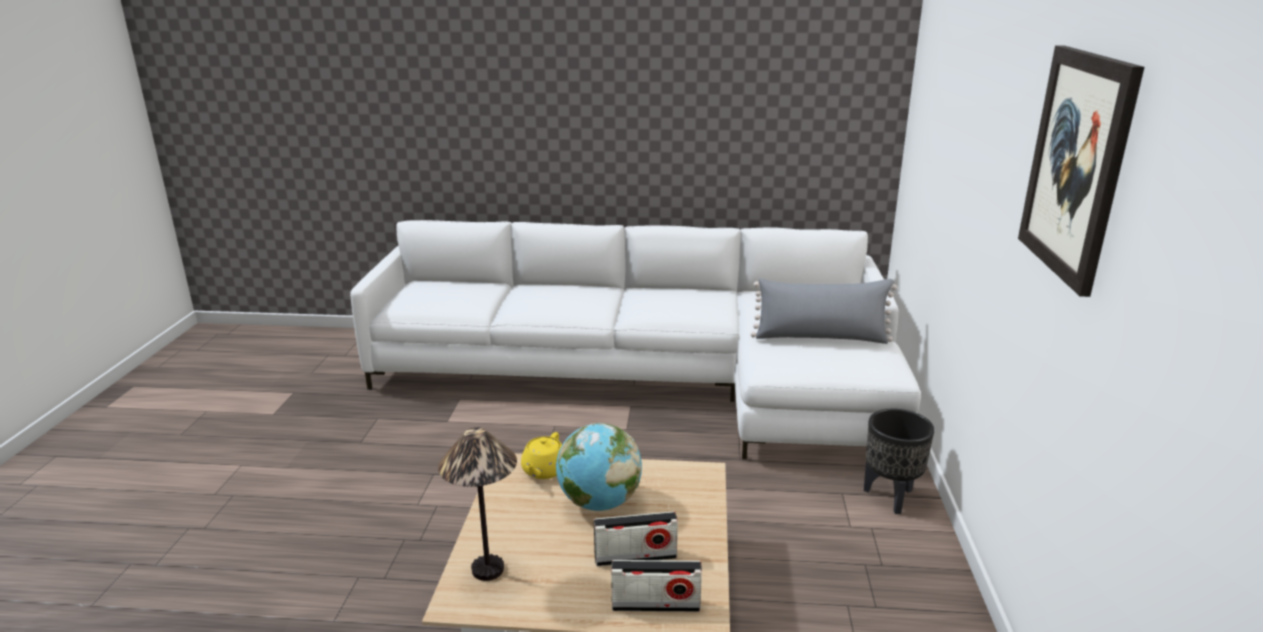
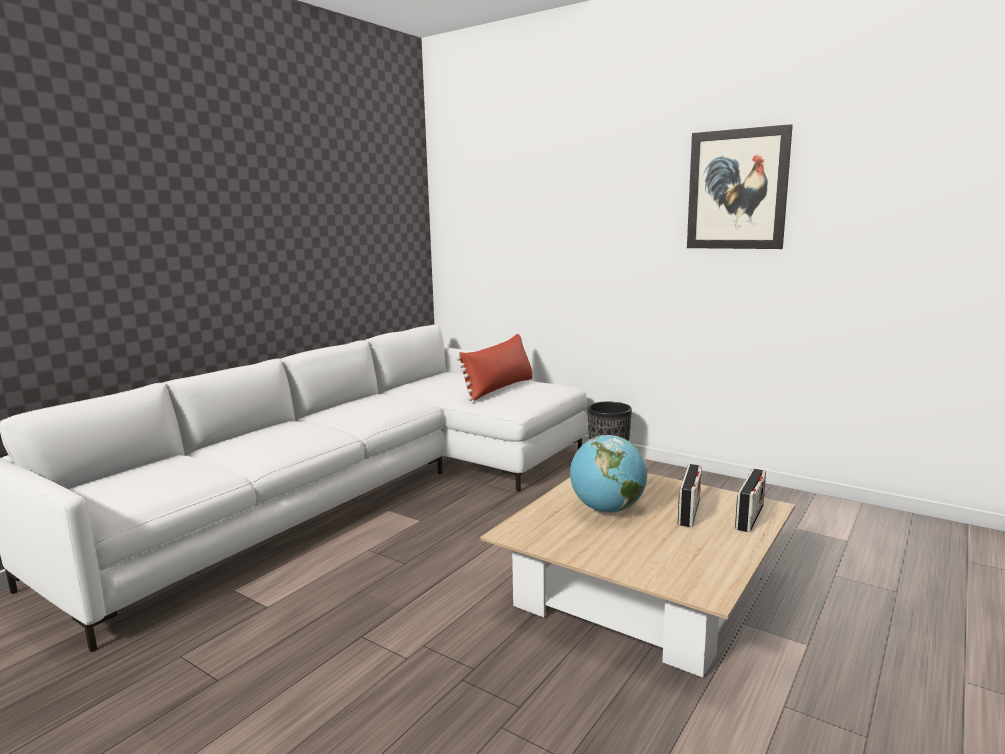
camera: 60 degrees left, 10 degrees down
table lamp [438,427,517,581] -> none
yellow teapot [521,432,562,479] -> none
grey pillow [751,278,897,344] -> red pillow [456,334,533,401]

